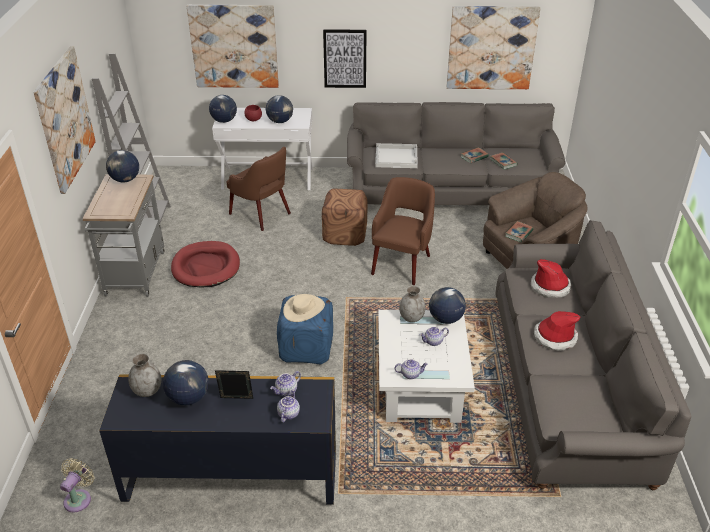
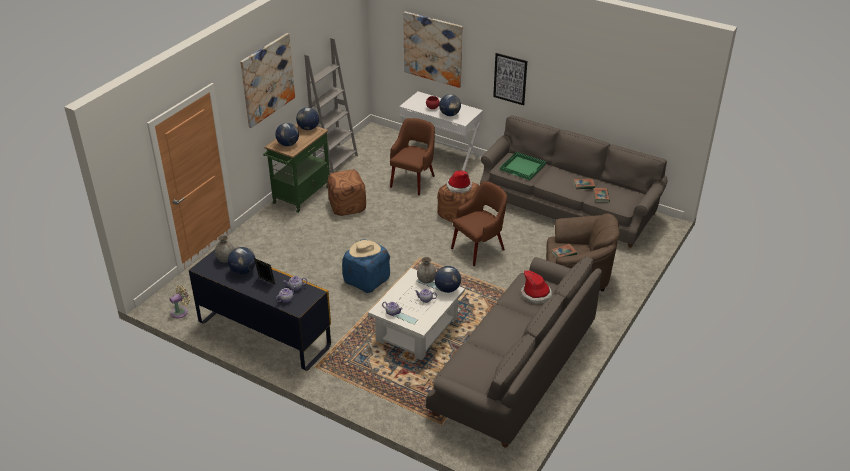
camera: 30 degrees right, 0 degrees up
grey cart [82,174,165,297] -> green cart [263,124,330,213]
red dog bed [171,241,240,287] -> brown ottoman [327,169,366,216]
globe [209,95,237,123] -> globe moved to [275,123,299,146]
brown armchair [227,147,291,231] -> brown armchair turned 135 degrees counterclockwise [390,118,435,195]
white tray [375,143,418,168] -> green tray [500,152,546,180]
picture [447,6,541,89] -> none
hat [534,311,580,351] -> hat moved to [446,170,472,193]

